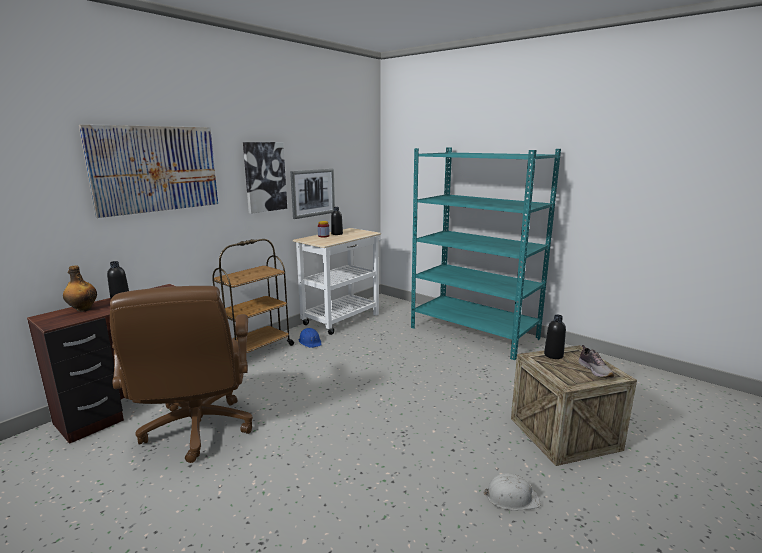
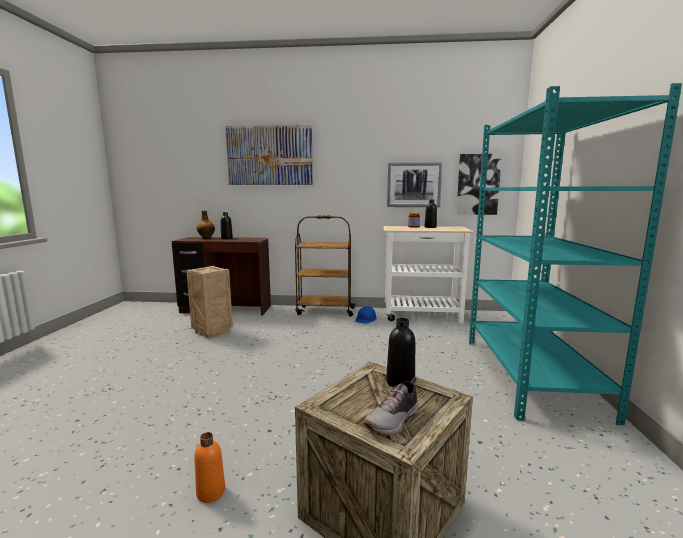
camera: 55 degrees right, 5 degrees down
brown office chair [110,286,253,463] -> crate [186,266,233,339]
picture [243,142,287,214] -> picture moved to [456,154,502,215]
white hard hat [483,473,541,510] -> orange bottle [194,432,225,503]

